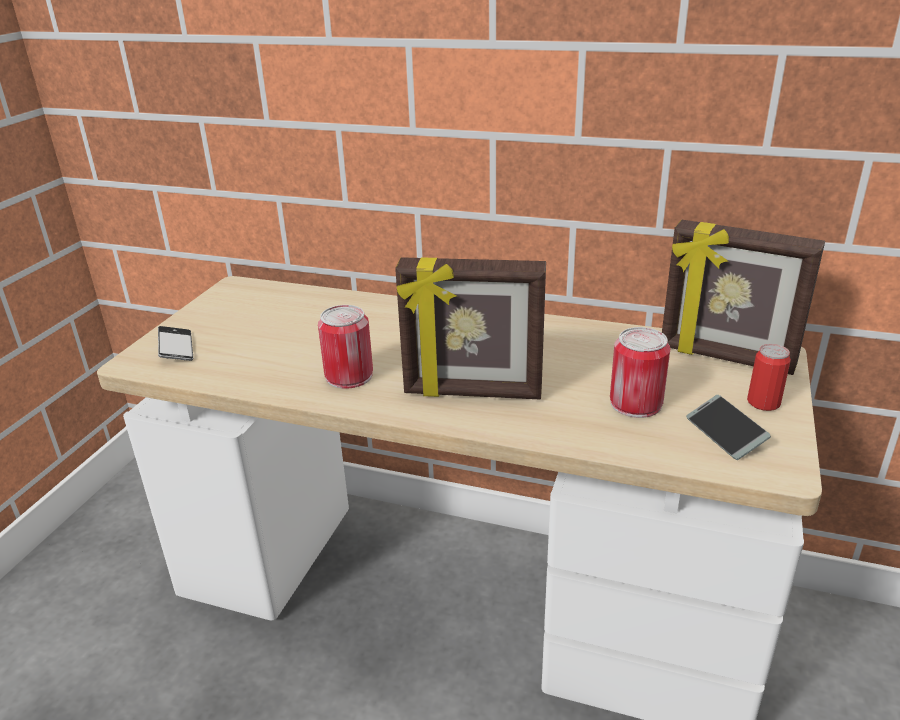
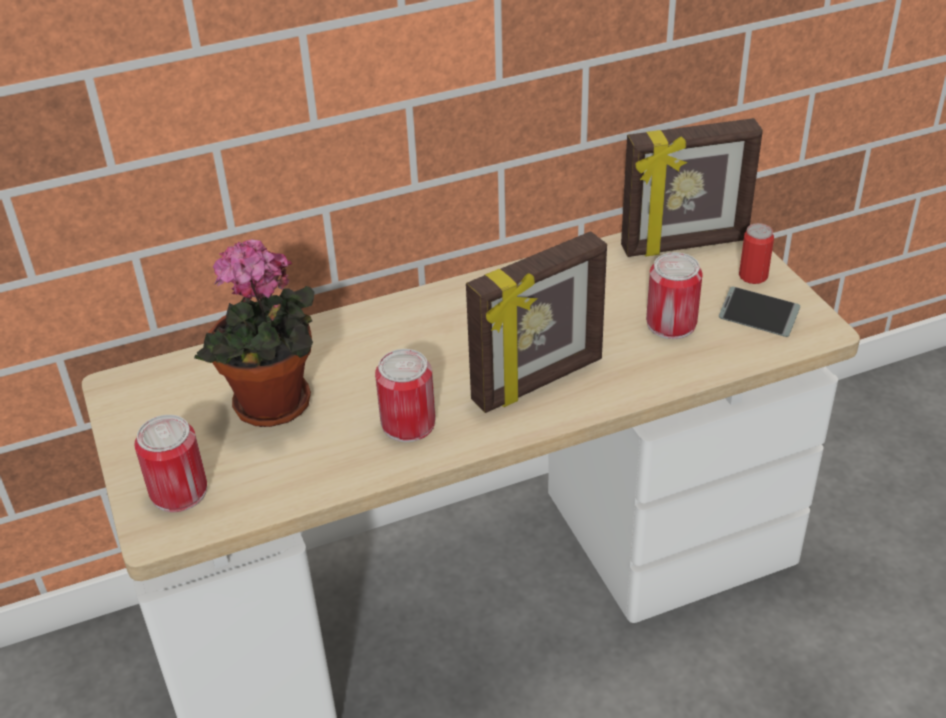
camera: 40 degrees left, 10 degrees up
phone [158,326,193,361] -> can [134,415,207,512]
none -> potted plant [194,239,314,427]

